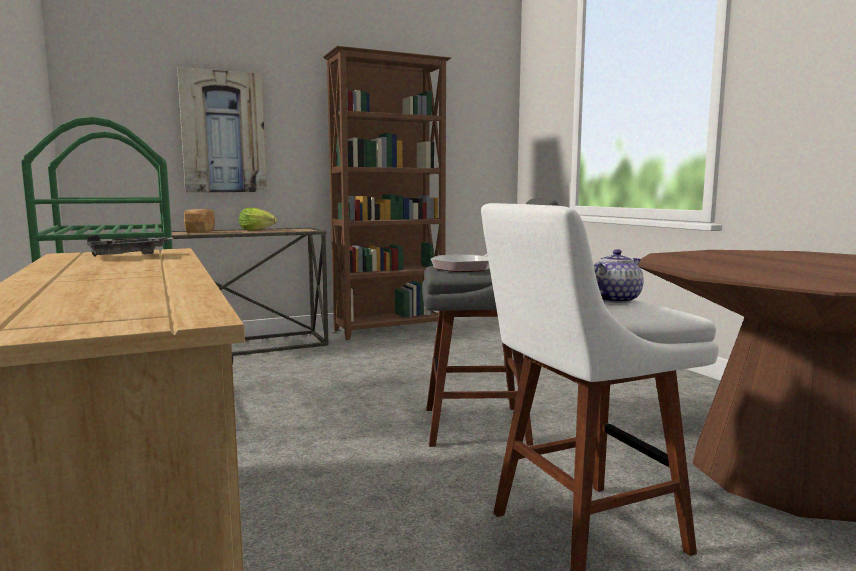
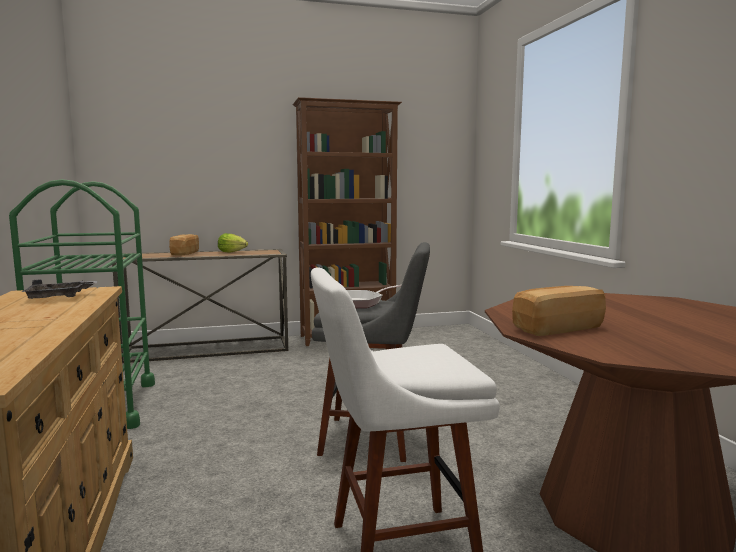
camera: 10 degrees right, 0 degrees up
picture [177,67,267,192] -> none
teapot [594,249,644,303] -> none
none -> bread [512,286,606,336]

